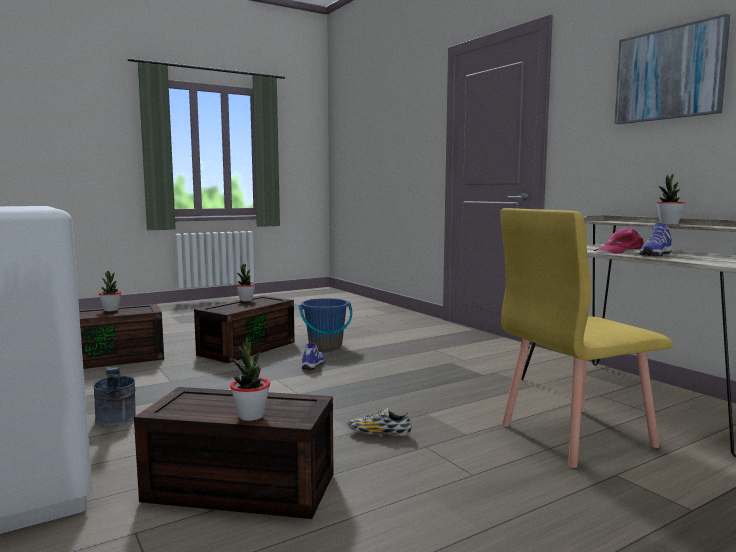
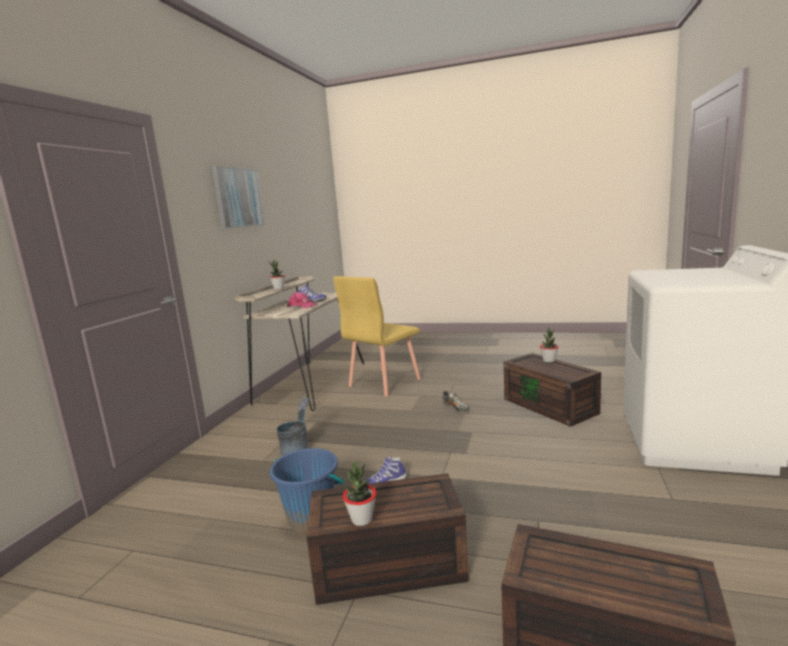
camera: 130 degrees left, 5 degrees up
grey bucket [94,367,136,426] -> grey bucket moved to [277,397,310,456]
potted plant [99,271,121,311] -> none
yellow chair [500,208,673,468] -> yellow chair turned 105 degrees clockwise [333,276,421,396]

